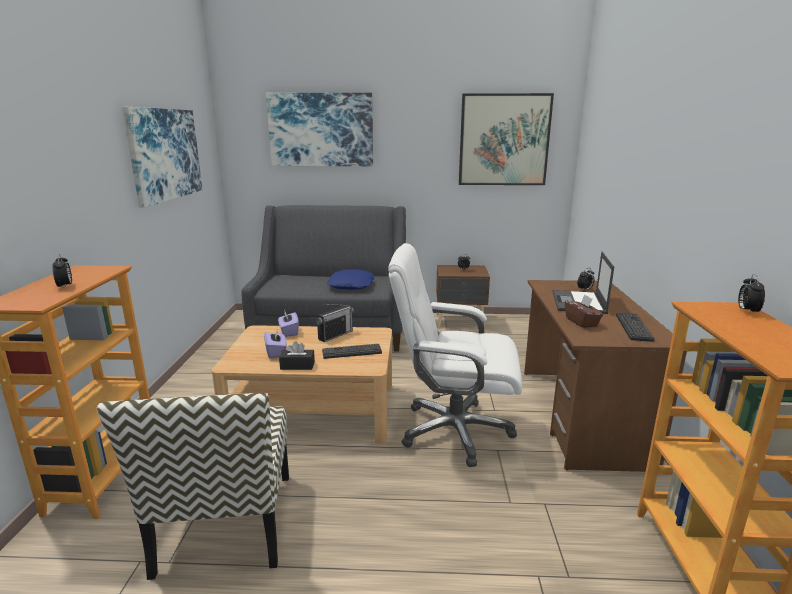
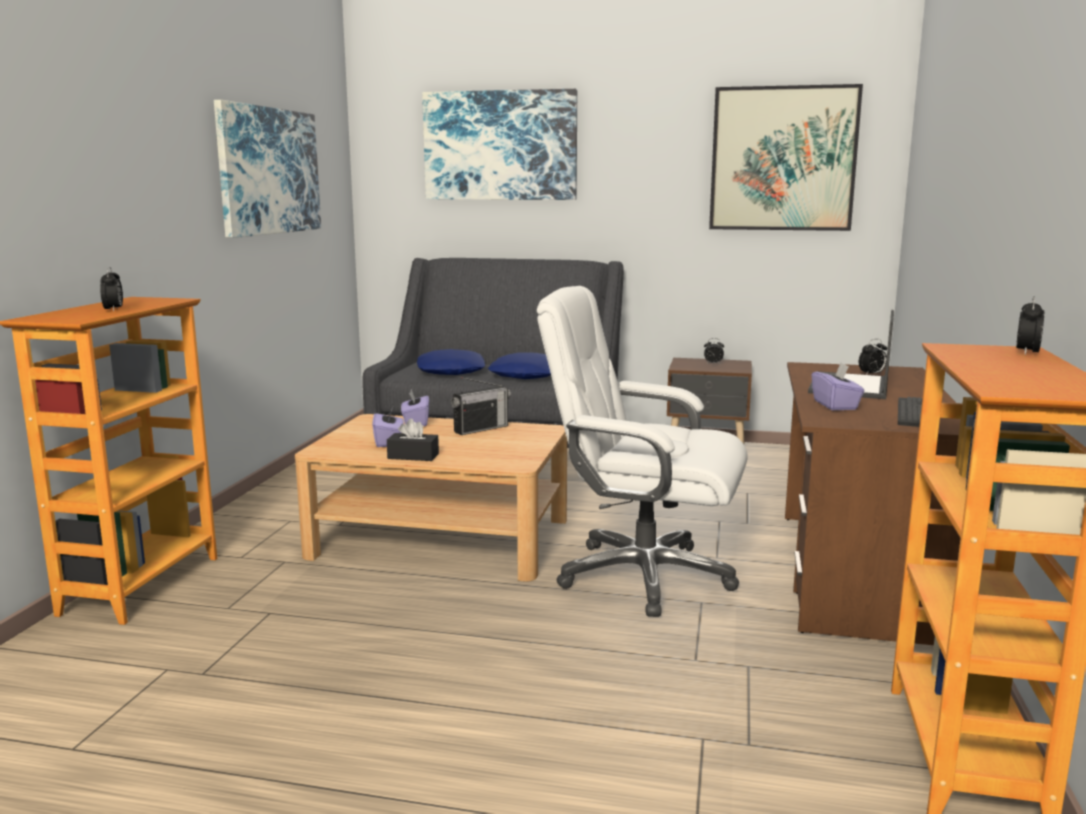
camera: 10 degrees right, 5 degrees down
chair [97,393,289,580] -> none
keyboard [322,344,382,359] -> none
brown tissue box [565,294,603,328] -> purple tissue box [812,363,865,410]
none -> blue pillow [417,349,485,375]

